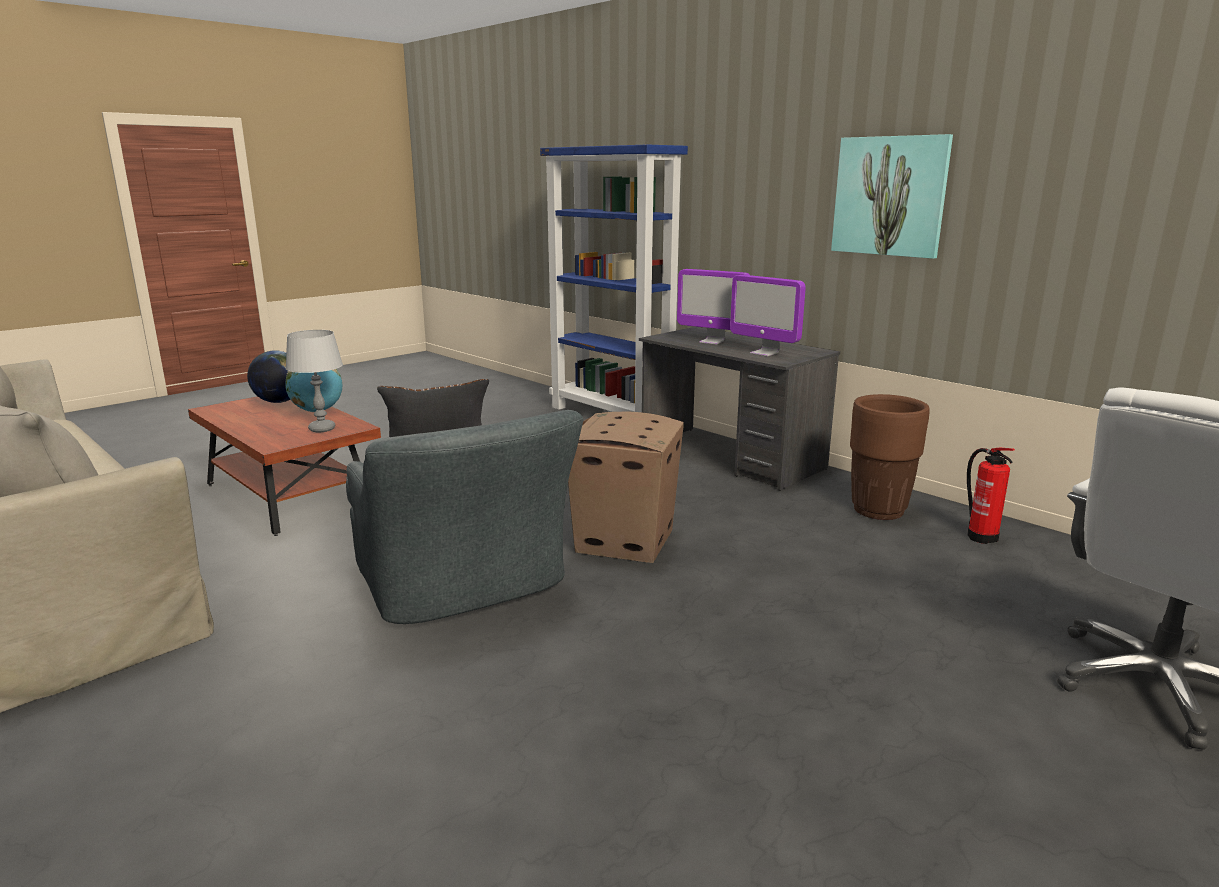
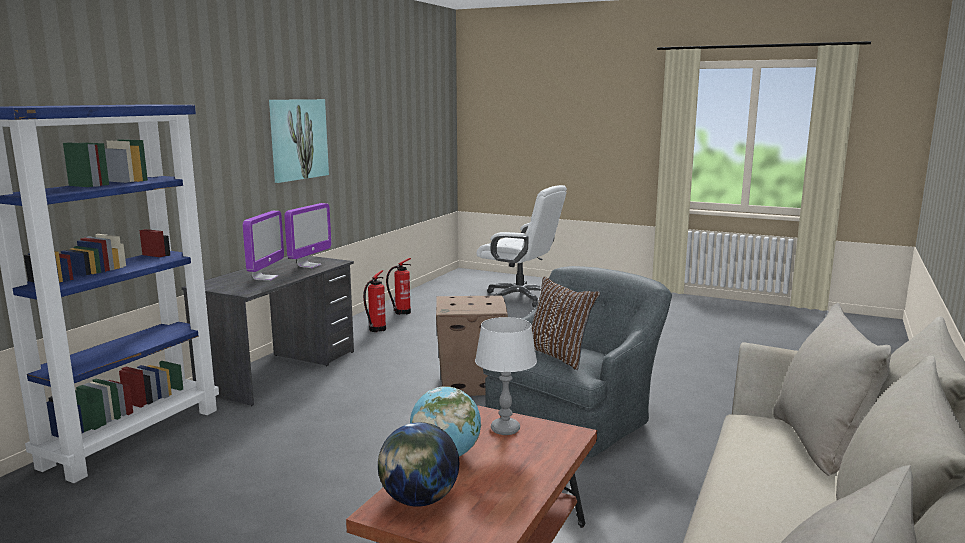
camera: 110 degrees left, 5 degrees down
brown planter [850,394,930,520] -> fire extinguisher [363,270,386,332]

